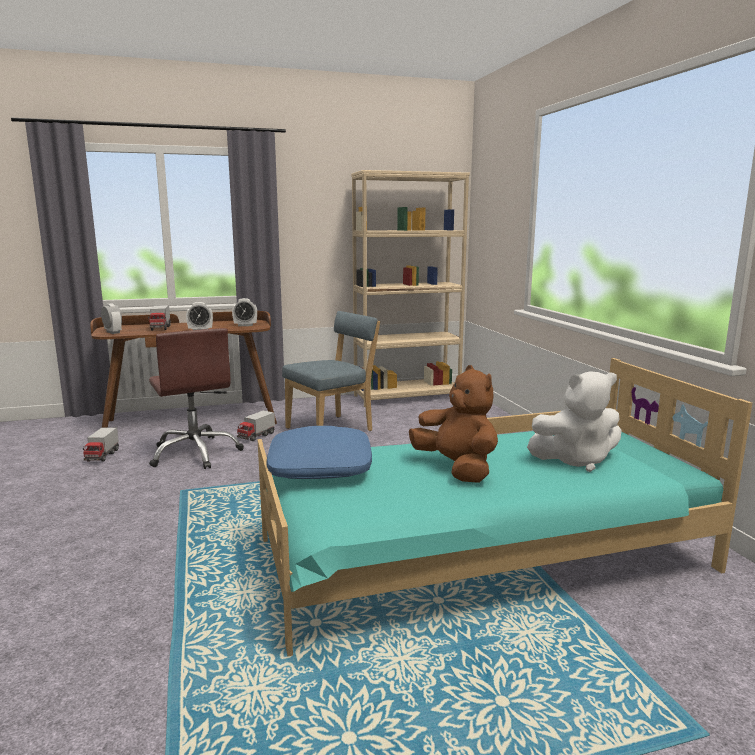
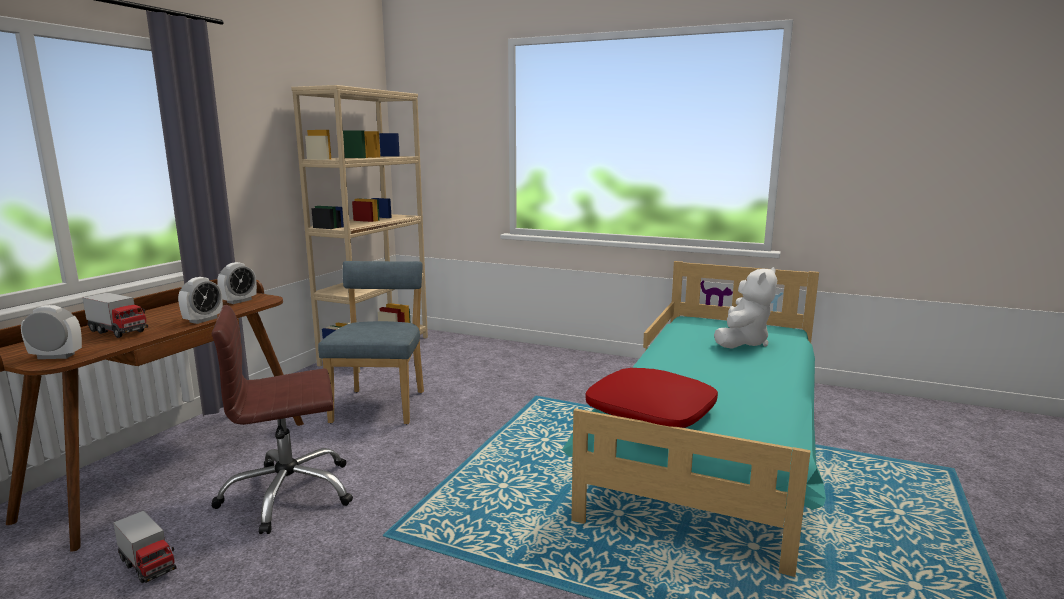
camera: 50 degrees left, 0 degrees up
brown office chair [149,328,244,469] -> brown office chair turned 150 degrees clockwise [211,305,353,534]
toy truck [237,410,275,441] -> none
blue pillow [266,426,372,479] -> red pillow [585,368,718,428]
brown plush toy [409,365,498,483] -> none

